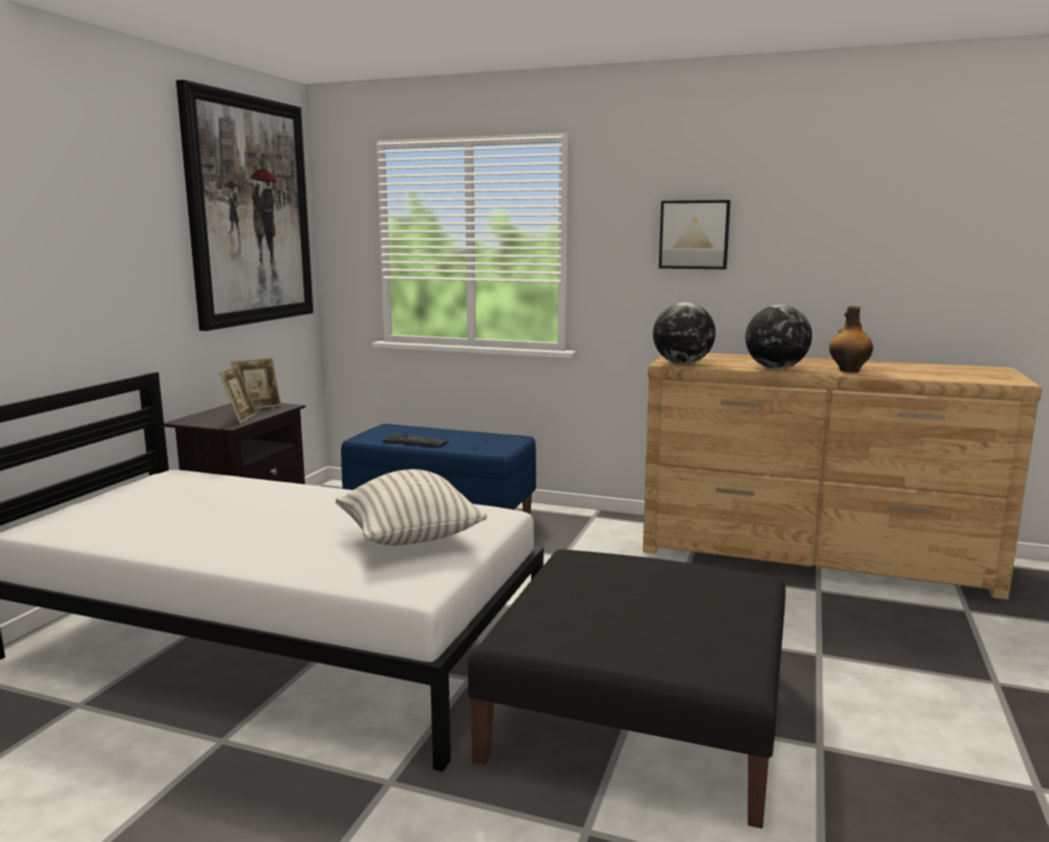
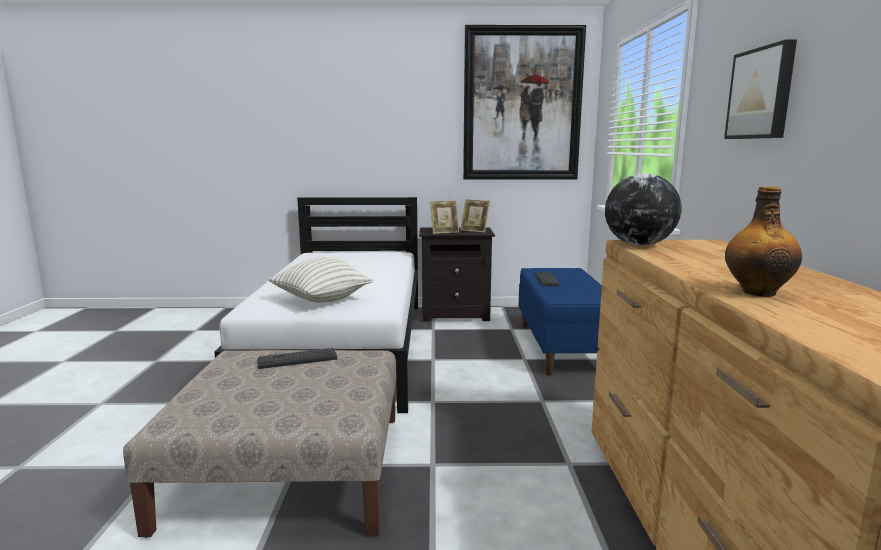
camera: 70 degrees right, 0 degrees up
black ottoman [468,549,786,829] -> beige ottoman [123,350,396,538]
globe [745,305,812,369] -> none
none -> keyboard [258,348,337,369]

